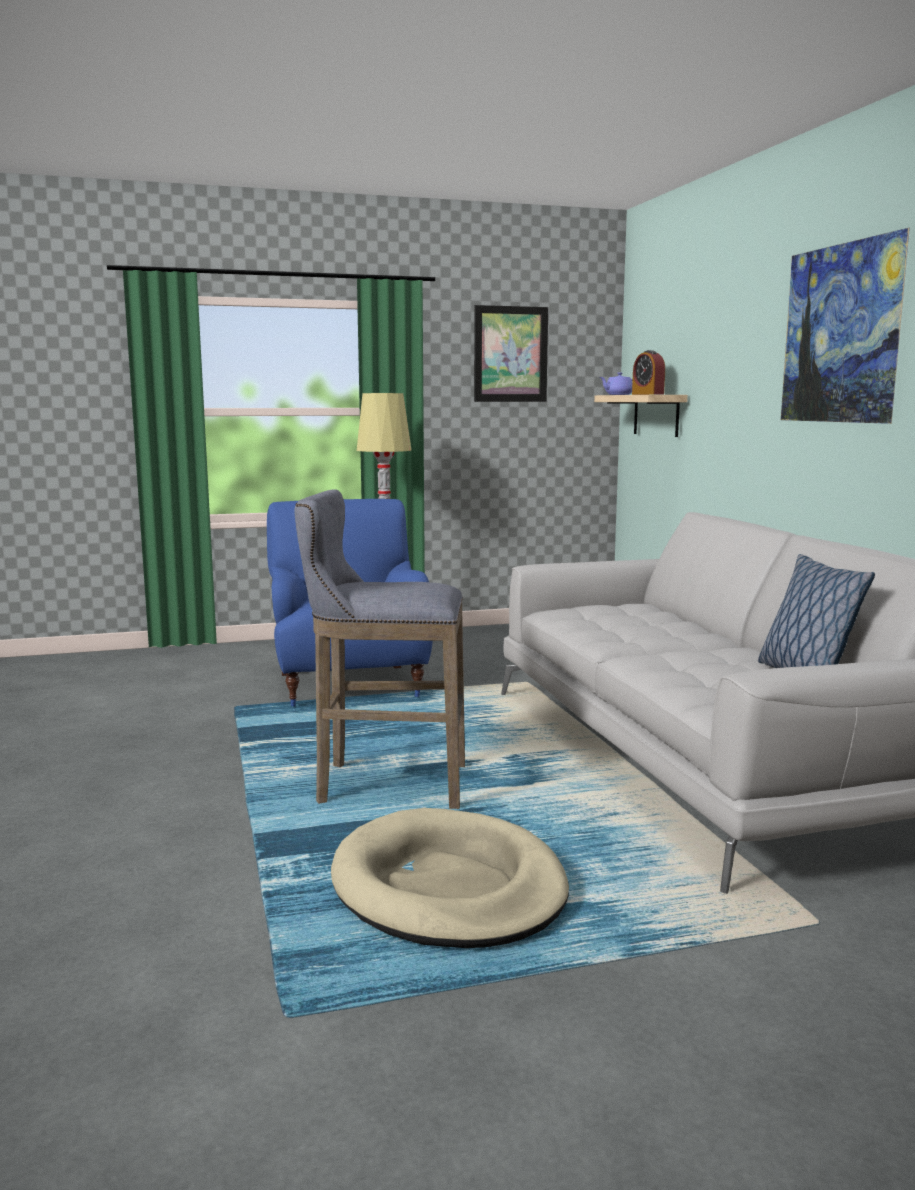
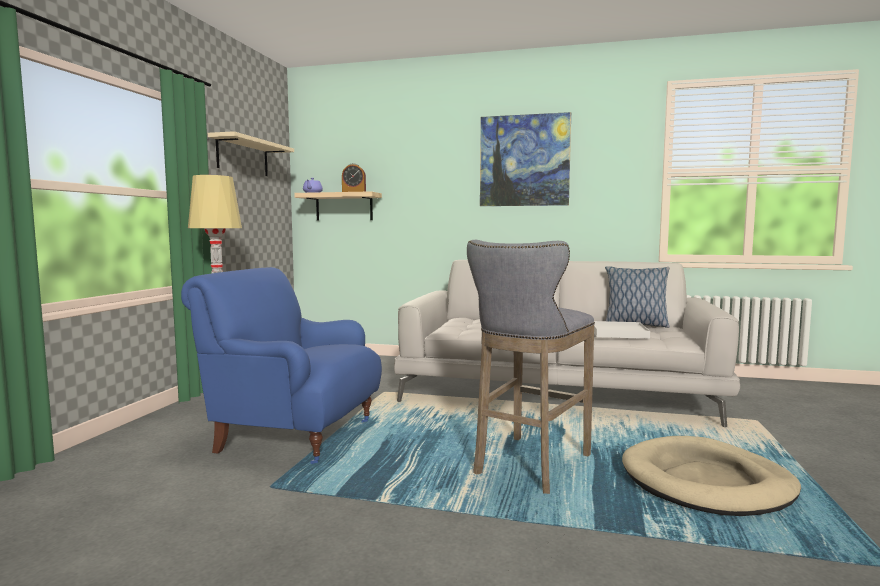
camera: 60 degrees left, 5 degrees down
picture [474,305,548,402] -> beige shelf [208,131,294,176]
none -> white tray [594,321,650,339]

